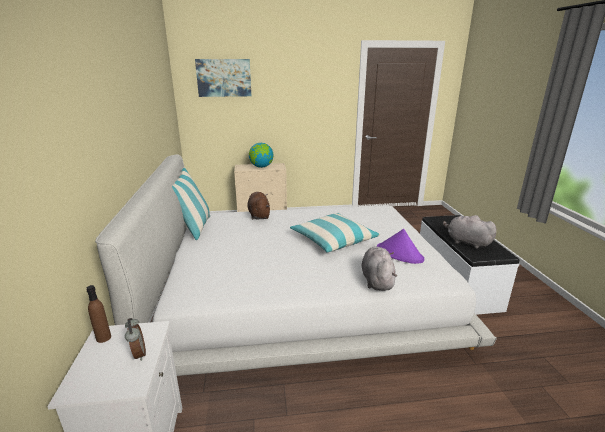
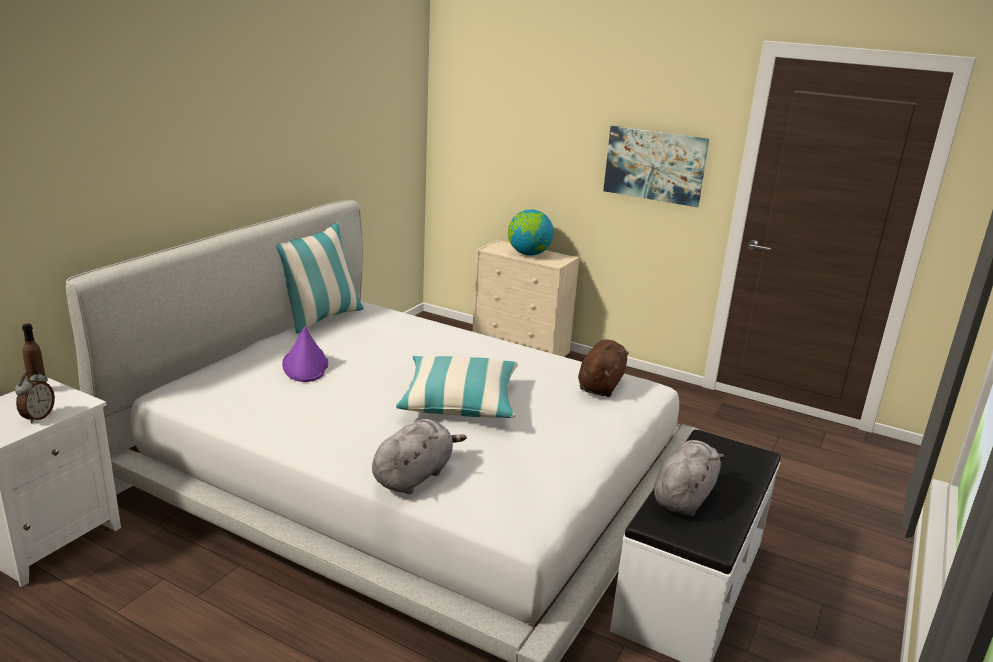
camera: 35 degrees right, 0 degrees up
picture [195,59,251,97] -> picture moved to [603,126,709,207]
brown plush toy [248,192,270,220] -> brown plush toy moved to [578,340,629,397]
purple hat [377,229,424,264] -> purple hat moved to [282,327,328,382]
grey plush toy [443,215,497,249] -> grey plush toy turned 45 degrees clockwise [654,440,725,516]

